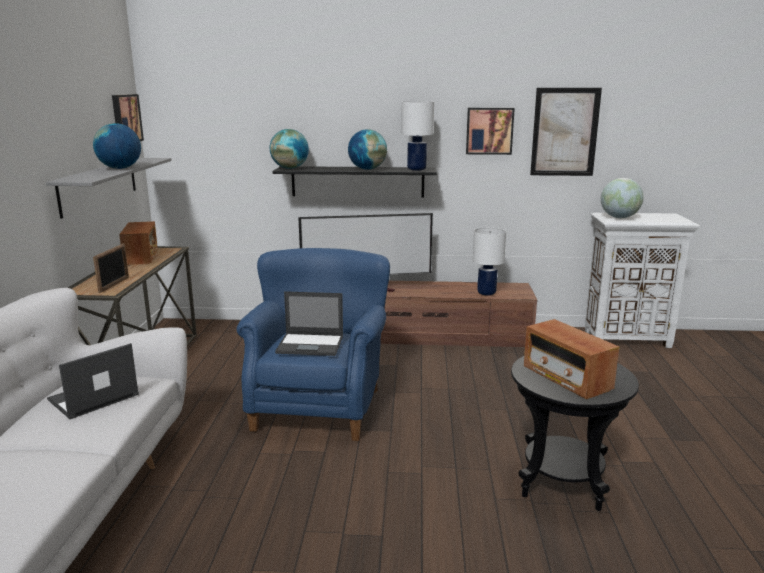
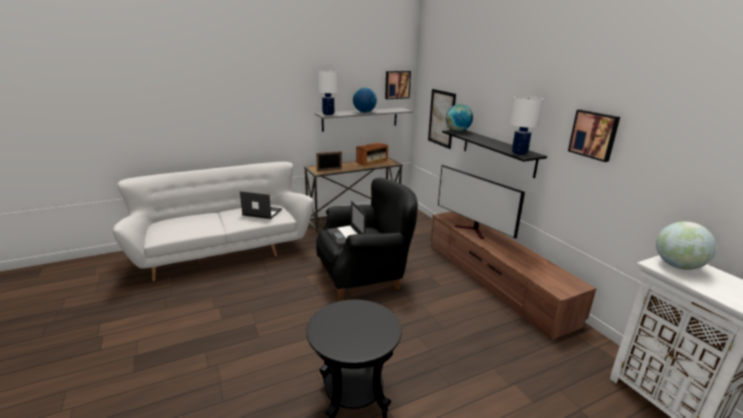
camera: 60 degrees right, 5 degrees up
blue armchair [237,248,390,441] -> black armchair [316,177,418,301]
globe [348,129,387,170] -> none
white table lamp [473,228,506,296] -> white table lamp moved to [317,70,338,115]
radio [524,319,619,399] -> none
picture [530,88,602,176] -> picture moved to [428,89,456,149]

